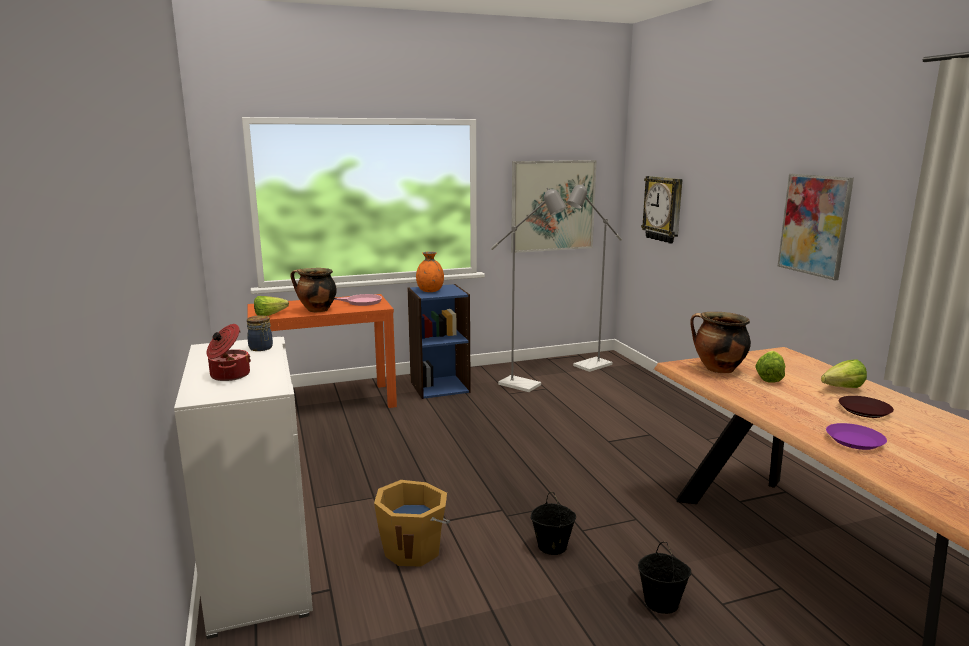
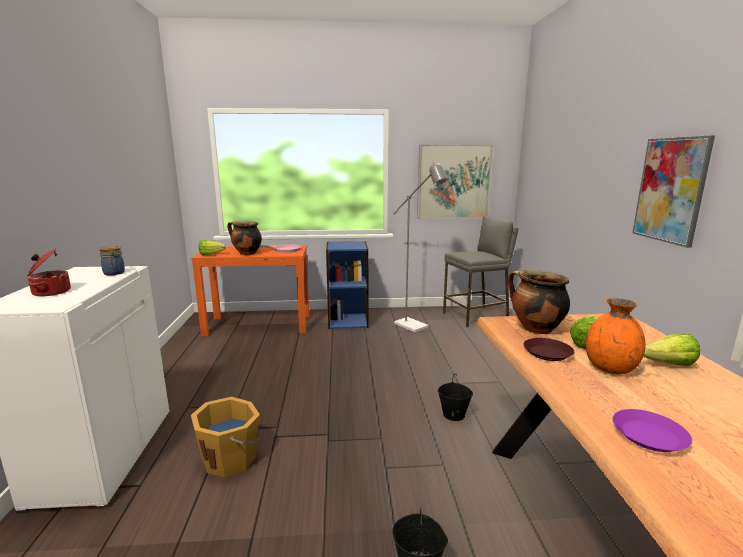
camera: 15 degrees right, 0 degrees up
orange vase [416,252,444,292] -> orange vase moved to [586,297,646,374]
black bucket [531,492,576,555] -> black bucket moved to [438,375,473,421]
grey floor lamp [567,183,622,372] -> grey stool [443,216,518,327]
wall clock [641,176,683,244] -> none
brown plate [839,396,894,418] -> brown plate moved to [523,338,574,361]

